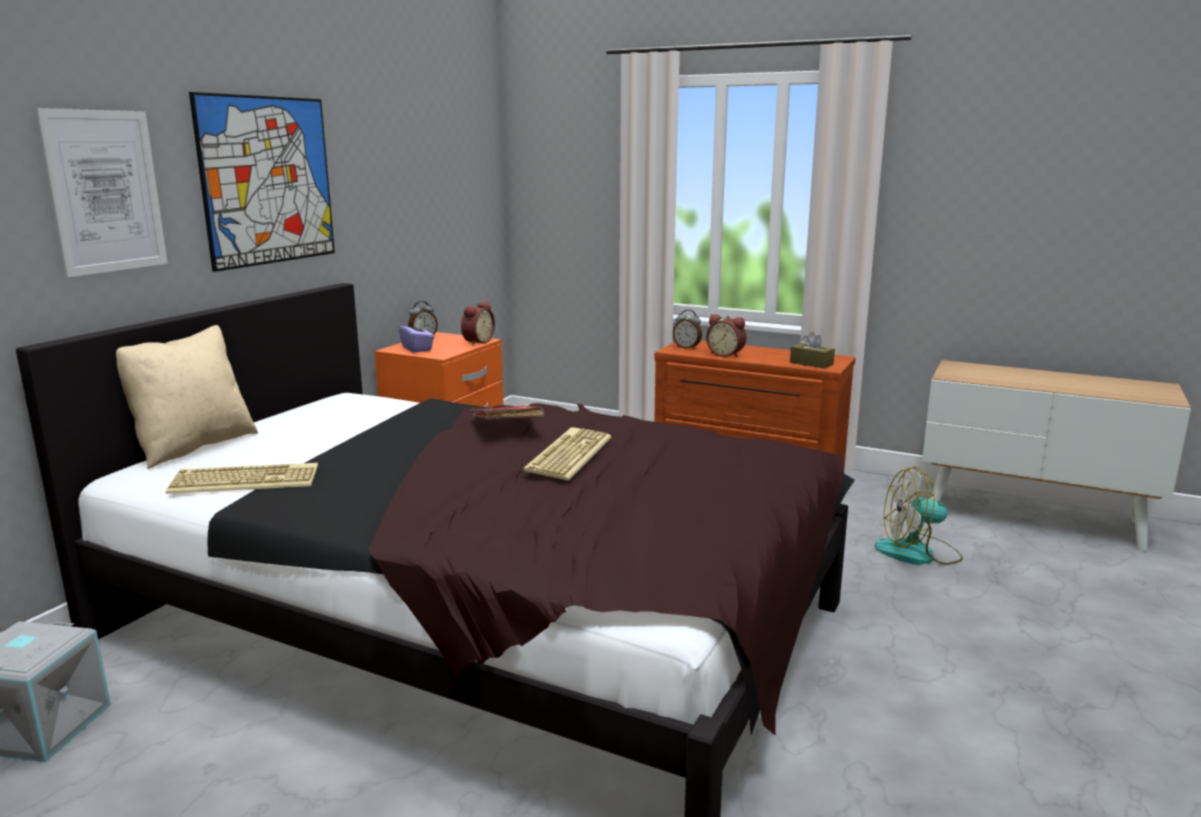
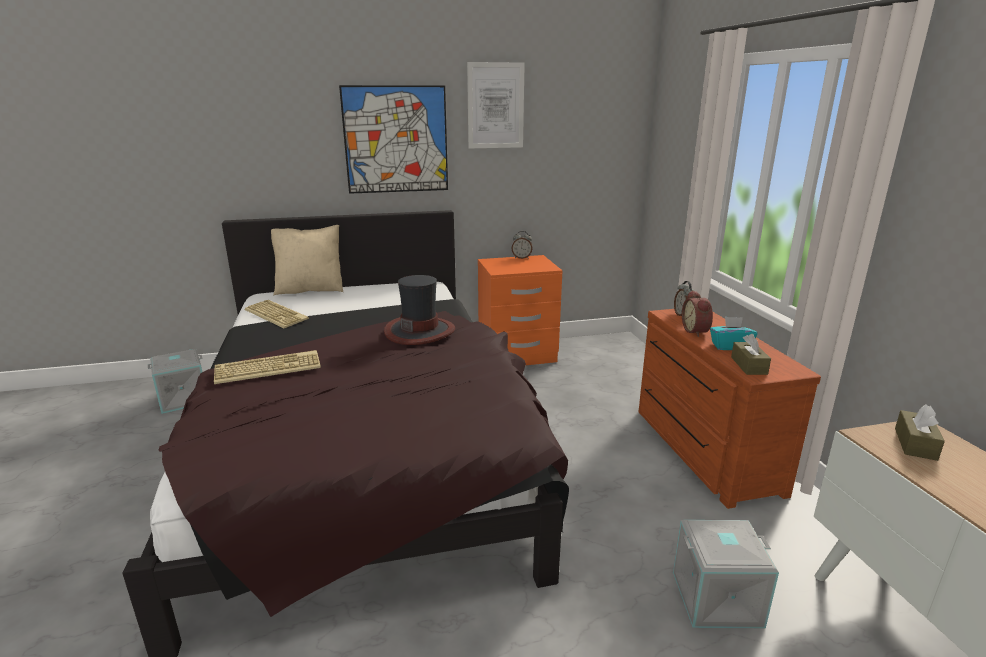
camera: 50 degrees right, 5 degrees up
picture [35,108,168,277] -> picture moved to [467,62,525,149]
purple tissue box [399,318,434,353] -> none
alarm clock [461,301,495,345] -> none
red book [470,406,545,420] -> hat [384,275,455,345]
keyboard [523,427,612,481] -> keyboard moved to [214,350,321,384]
fan [875,467,963,565] -> grey storage box [673,520,779,628]
none -> turquoise tissue box [710,317,757,350]
none -> brown tissue box [895,404,945,461]

